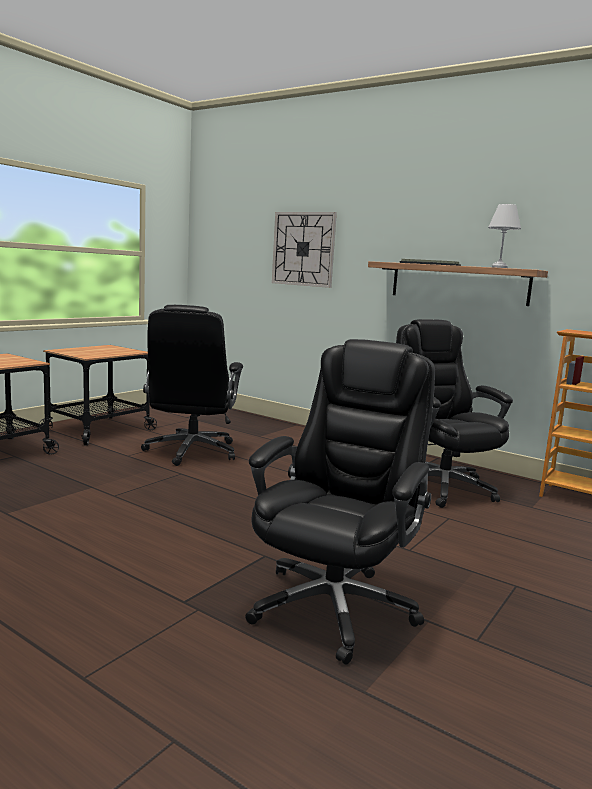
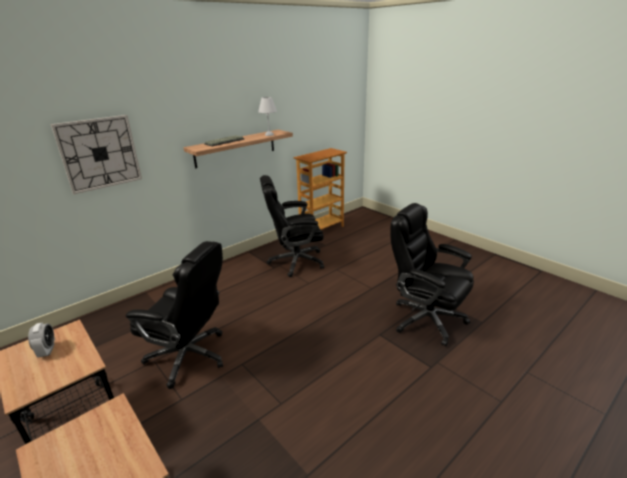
camera: 75 degrees left, 15 degrees up
none -> alarm clock [28,323,55,357]

